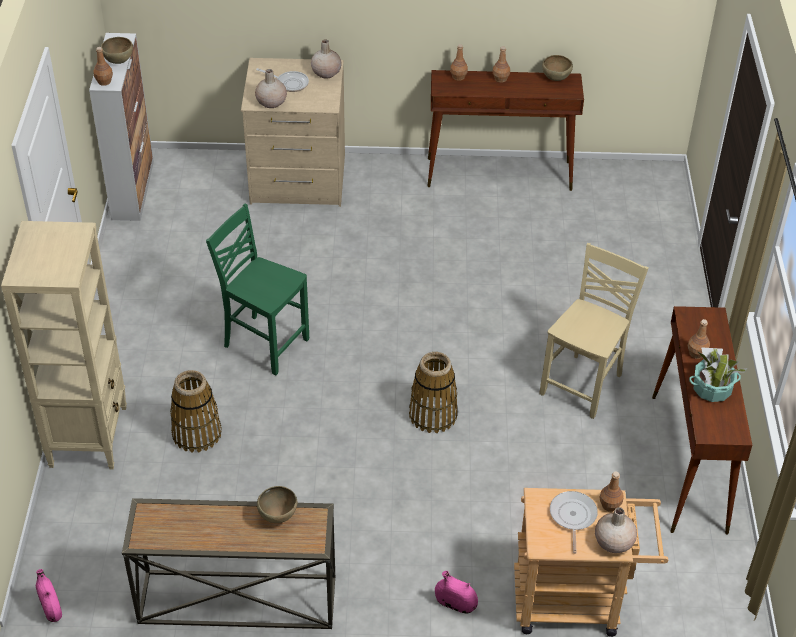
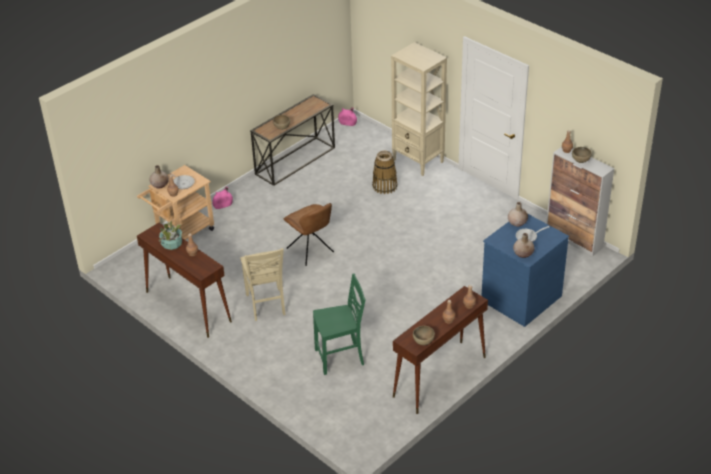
camera: 135 degrees right, 5 degrees down
green chair [206,204,309,376] -> green chair moved to [313,273,366,375]
beige dresser [241,58,345,207] -> blue dresser [482,214,569,327]
basket [409,352,458,433] -> brown chair [284,203,334,266]

